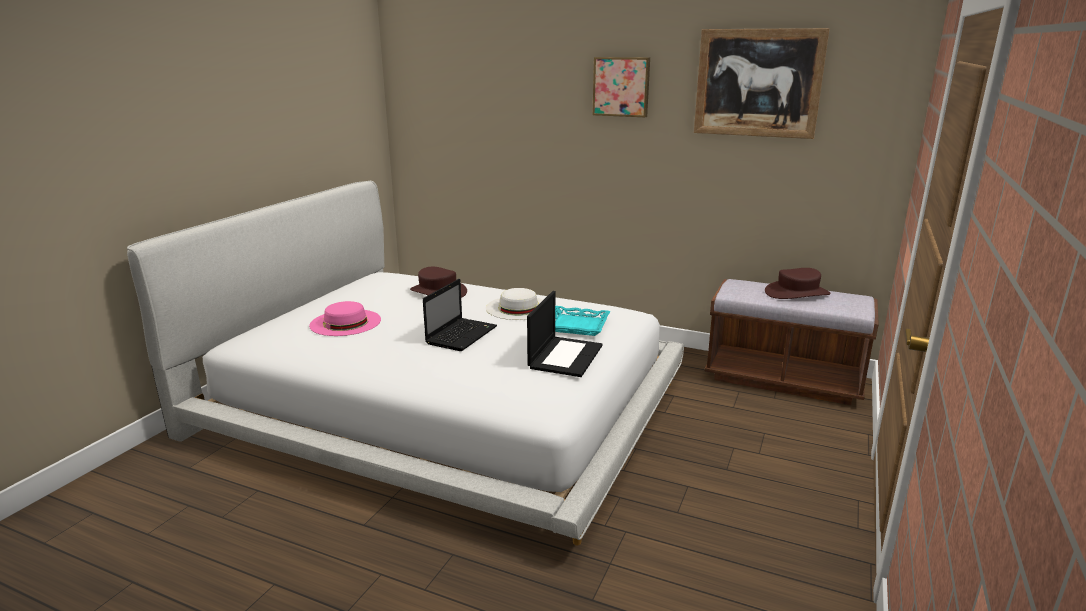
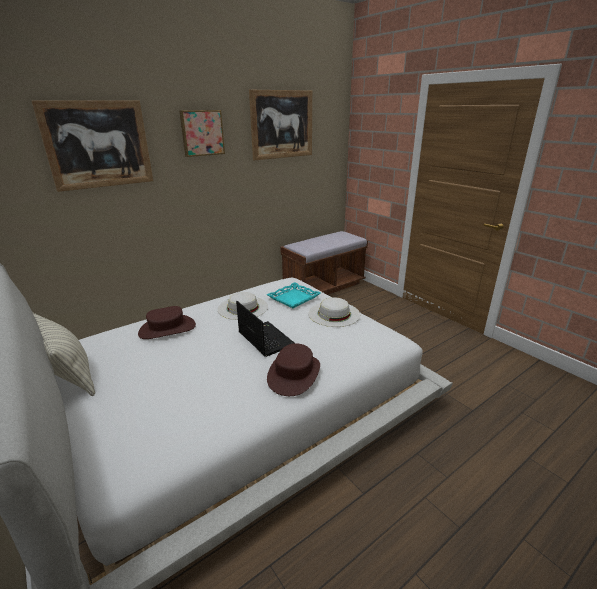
camera: 60 degrees left, 5 degrees up
pink hat [309,301,381,336] -> none
laptop [527,291,603,377] -> white hat [309,297,360,327]
brown hat [765,268,831,299] -> brown hat moved to [267,343,320,396]
none -> picture [32,100,153,192]
none -> pillow [32,312,95,396]

